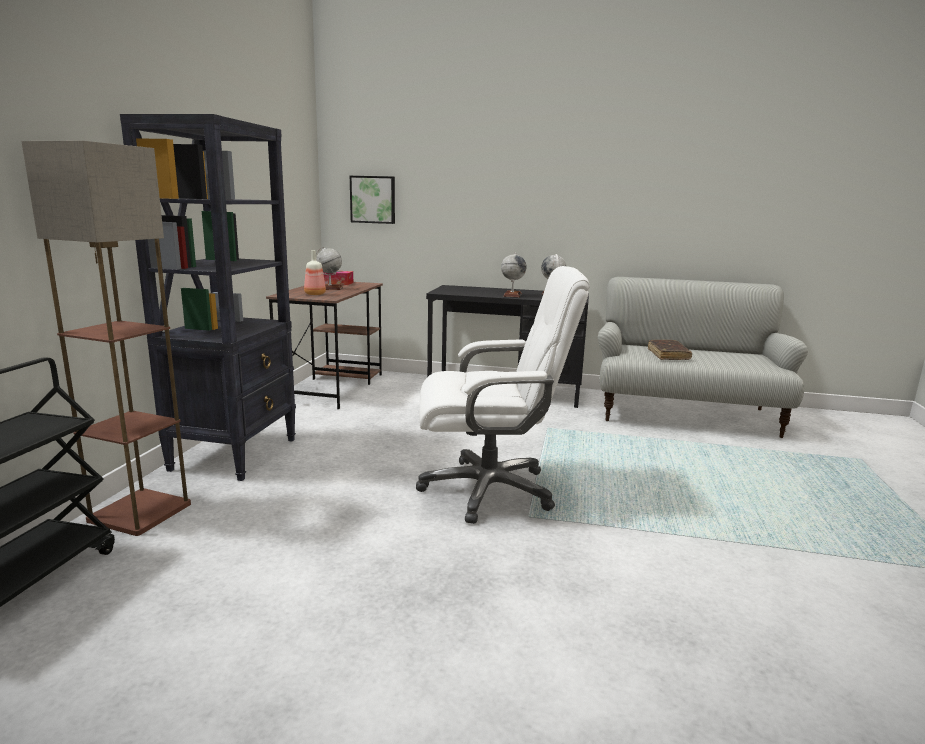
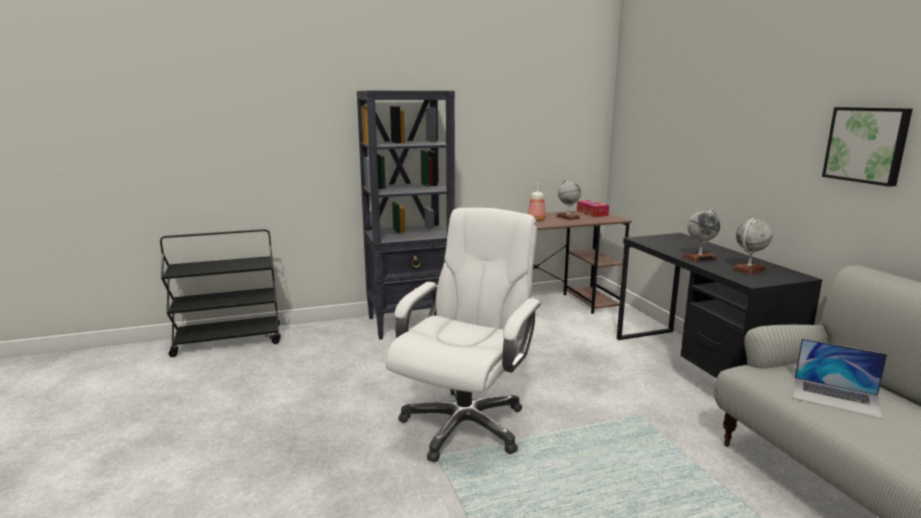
camera: 60 degrees right, 0 degrees up
floor lamp [21,141,191,536] -> none
picture [350,176,395,224] -> picture moved to [822,107,913,187]
white office chair [416,266,590,524] -> white office chair turned 120 degrees counterclockwise [386,208,542,462]
brown book [648,340,692,360] -> laptop [793,339,887,419]

